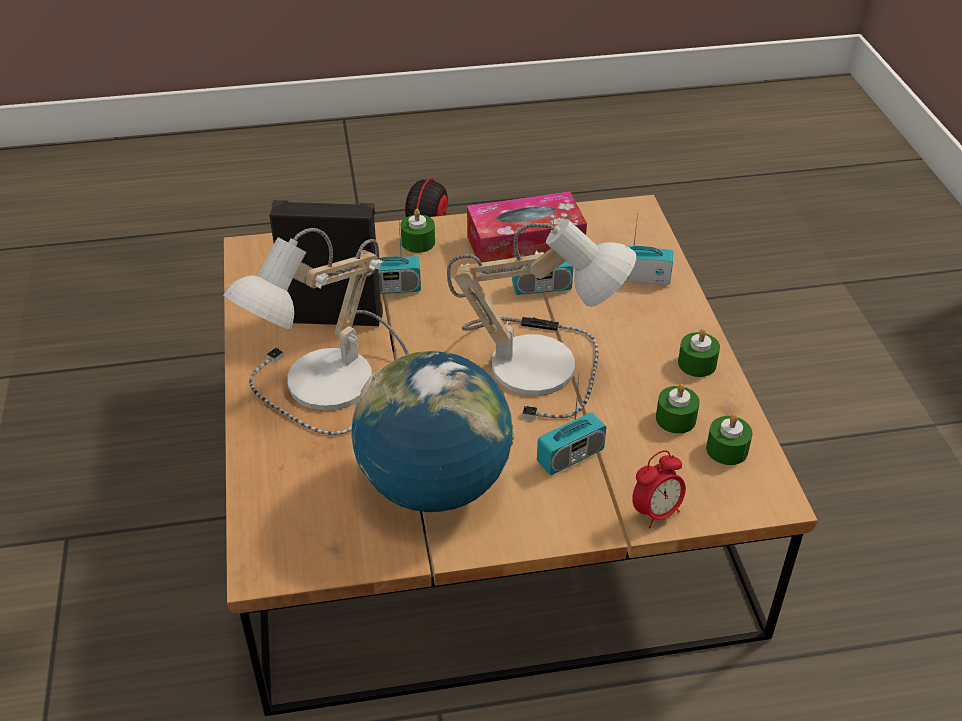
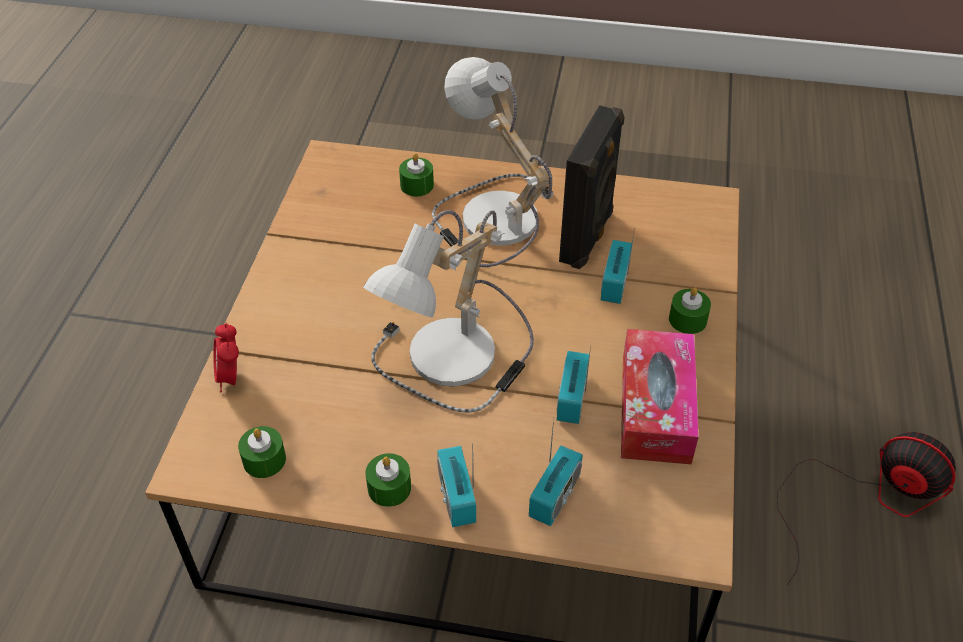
camera: 110 degrees right, 5 degrees up
globe [351,350,514,512] -> none
radio [537,377,606,475] -> radio moved to [437,443,476,527]
green candle [656,383,700,434] -> green candle moved to [399,153,434,197]

